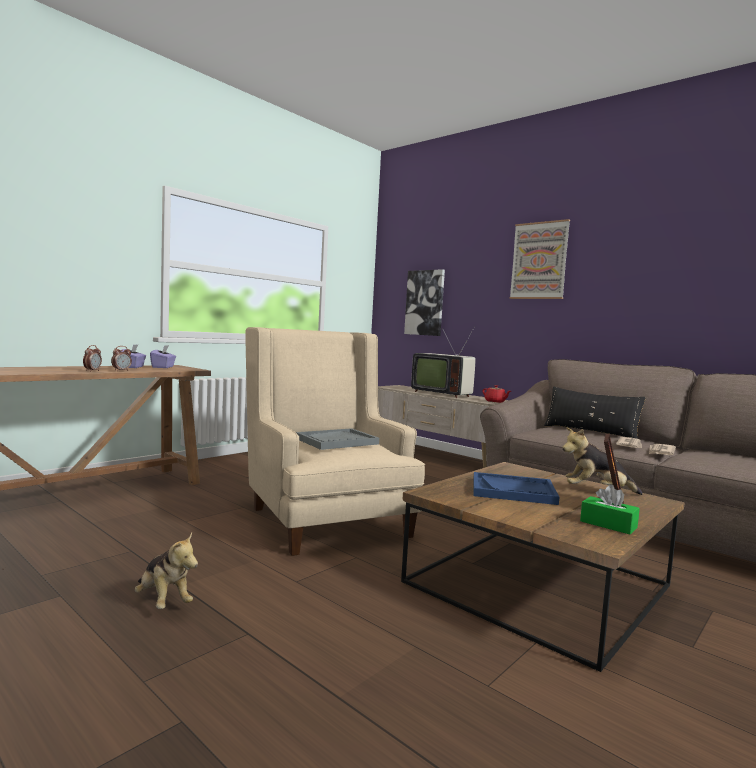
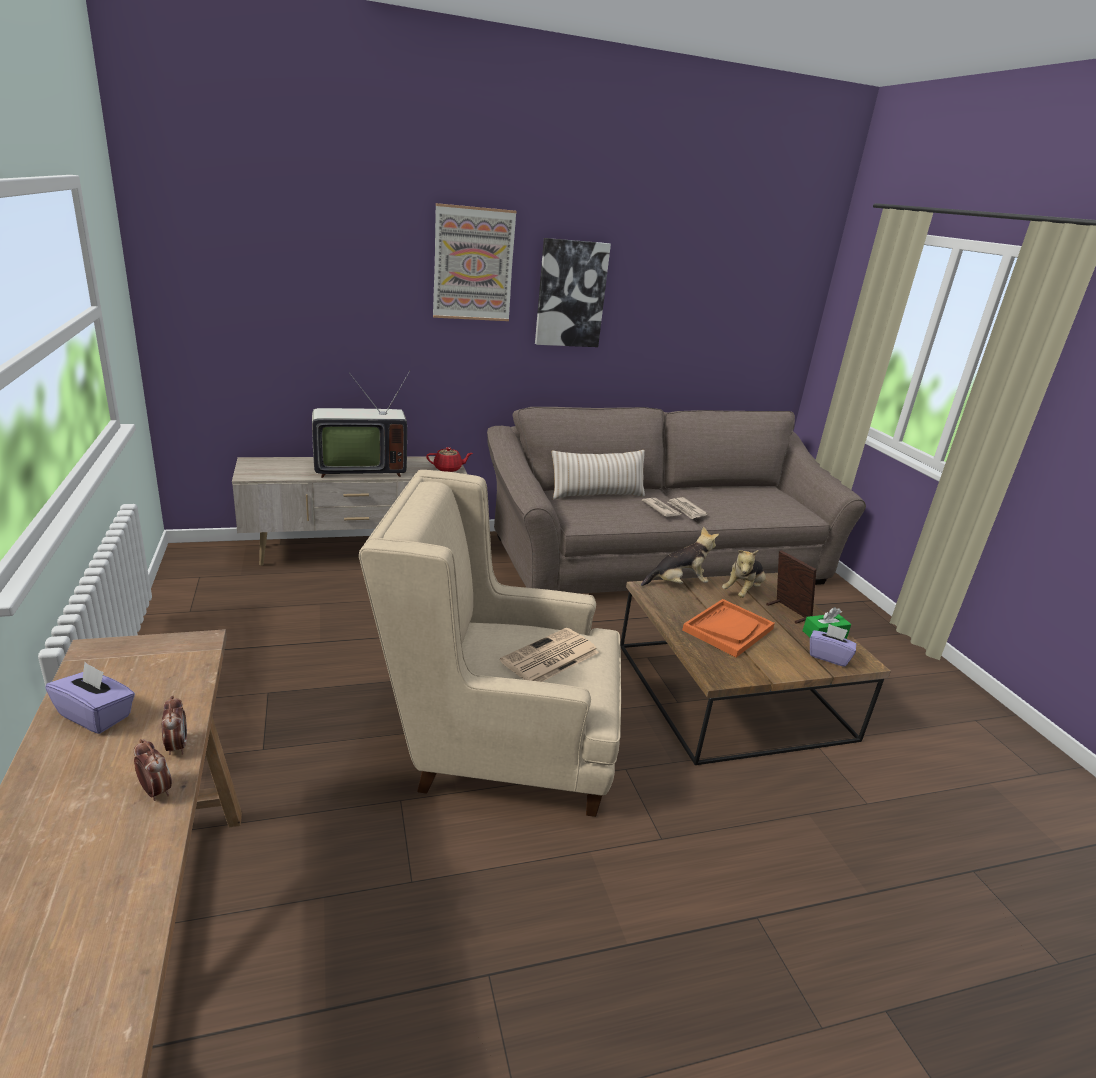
camera: 60 degrees left, 20 degrees up
plush toy [134,533,198,609] -> plush toy moved to [641,526,719,586]
purple tissue box [150,345,176,368] -> purple tissue box moved to [810,624,856,667]
grey tray [296,428,379,450] -> newspaper [500,628,599,682]
picture [404,269,445,336] -> picture moved to [535,238,611,347]
blue tray [473,472,559,505] -> orange tray [682,599,775,657]
black pillow [544,387,646,439] -> beige pillow [552,450,645,500]

